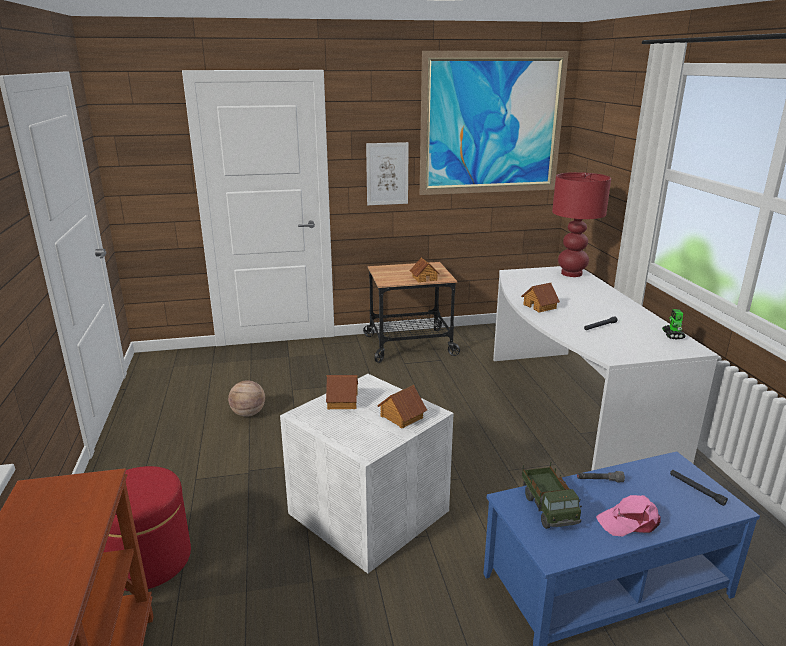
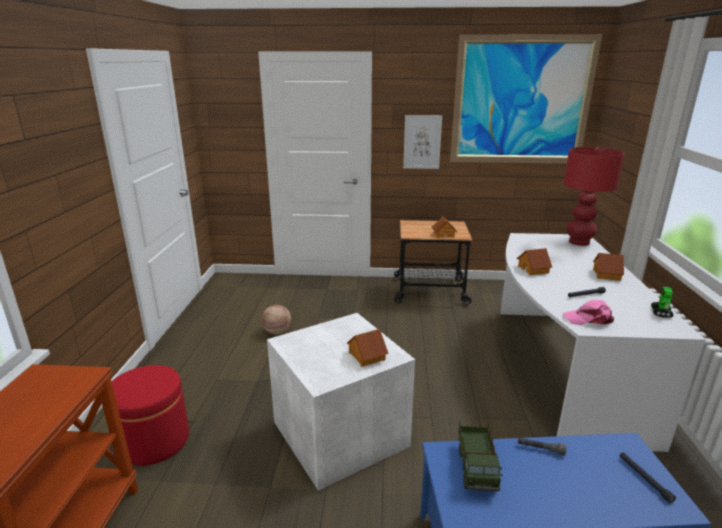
camera: 15 degrees right, 0 degrees up
toy house [326,375,358,409] -> toy house moved to [593,253,624,281]
pink cap [596,495,661,537] -> pink cap moved to [563,300,614,325]

